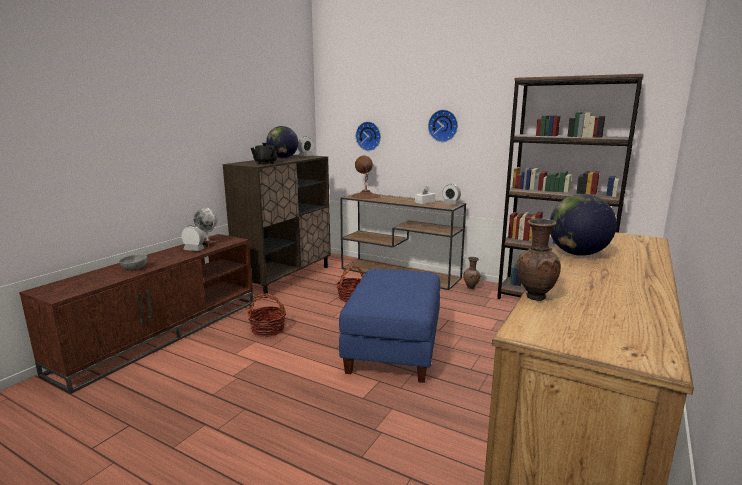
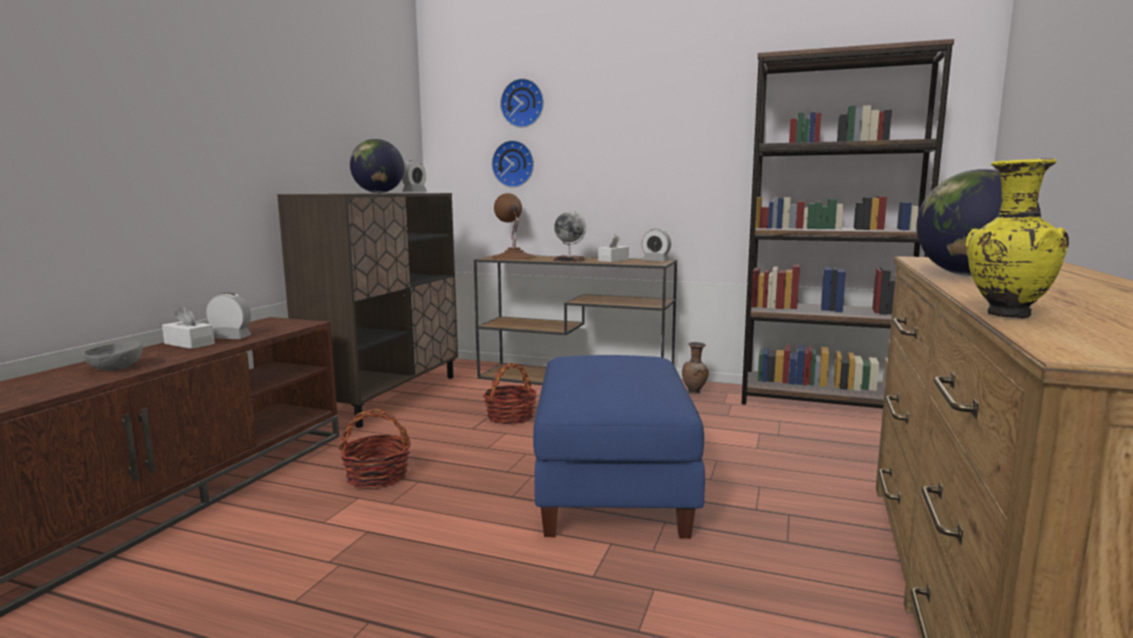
camera: 10 degrees left, 5 degrees down
globe [194,208,220,247] -> globe moved to [553,211,586,262]
black teapot [251,143,279,164] -> none
wall clock [428,110,458,142] -> wall clock moved to [500,78,544,128]
brown vase [517,219,561,301] -> yellow vase [966,158,1069,318]
none -> white tissue box [162,306,215,349]

